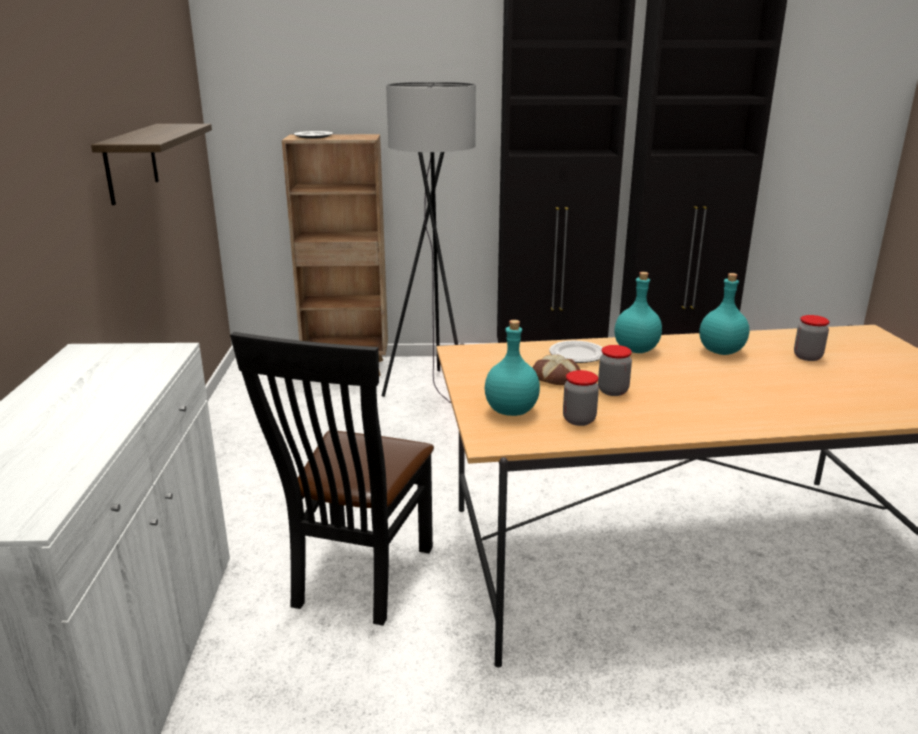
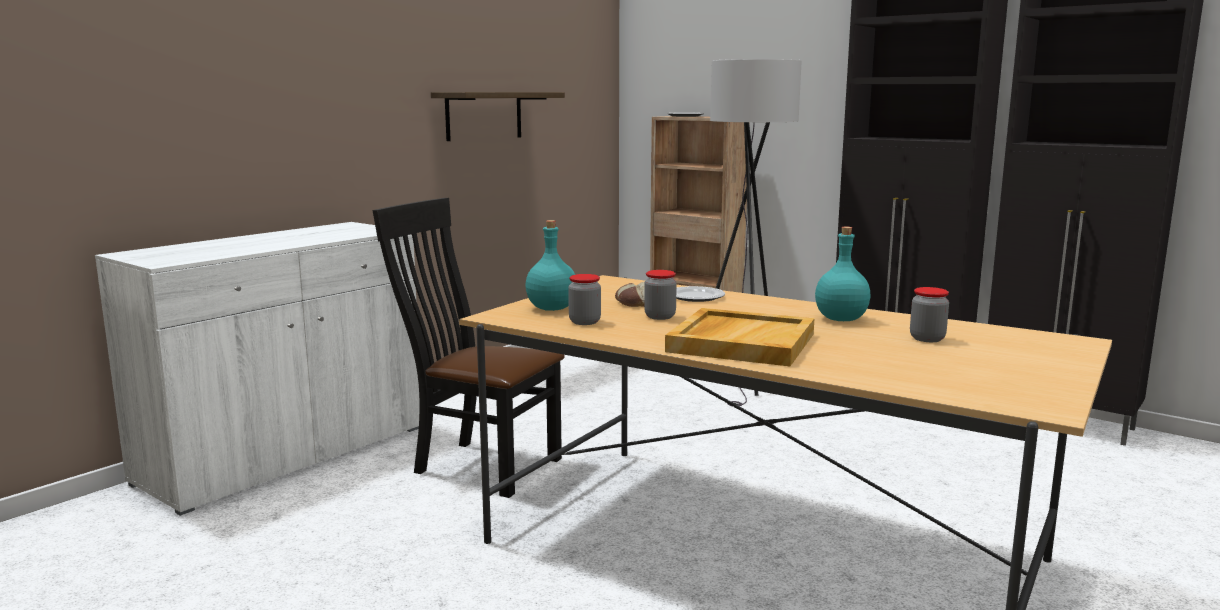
camera: 40 degrees right, 10 degrees down
black chair [230,332,434,626] -> black chair turned 60 degrees clockwise [372,198,565,498]
turquoise bottle [614,272,662,353] -> none
none -> beige tray [665,308,814,366]

